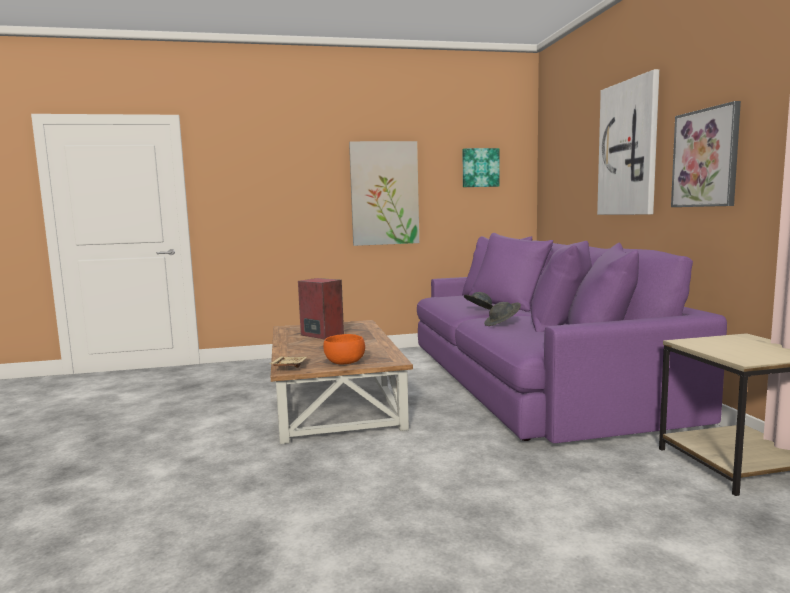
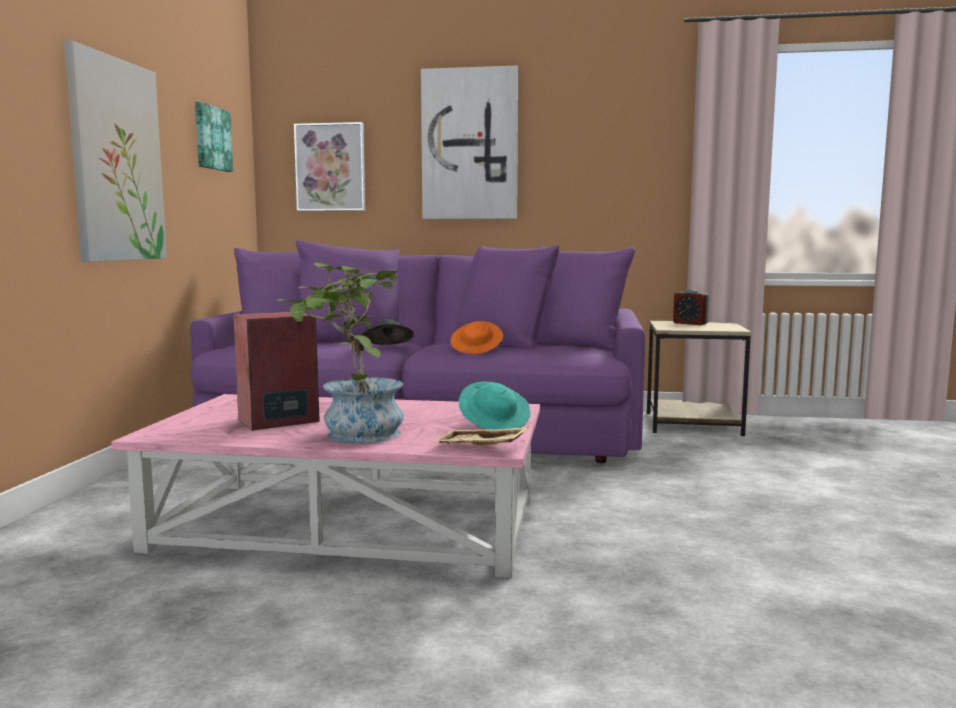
camera: 70 degrees left, 0 degrees up
brown coffee table [271,320,413,444] -> pink coffee table [112,394,540,578]
orange bowl [323,334,365,364] -> turquoise hat [459,381,530,430]
grey hat [484,302,521,326] -> orange hat [450,321,503,354]
picture [671,101,741,207] -> picture moved to [294,122,365,211]
none -> potted plant [277,263,404,444]
none -> alarm clock [673,289,709,325]

